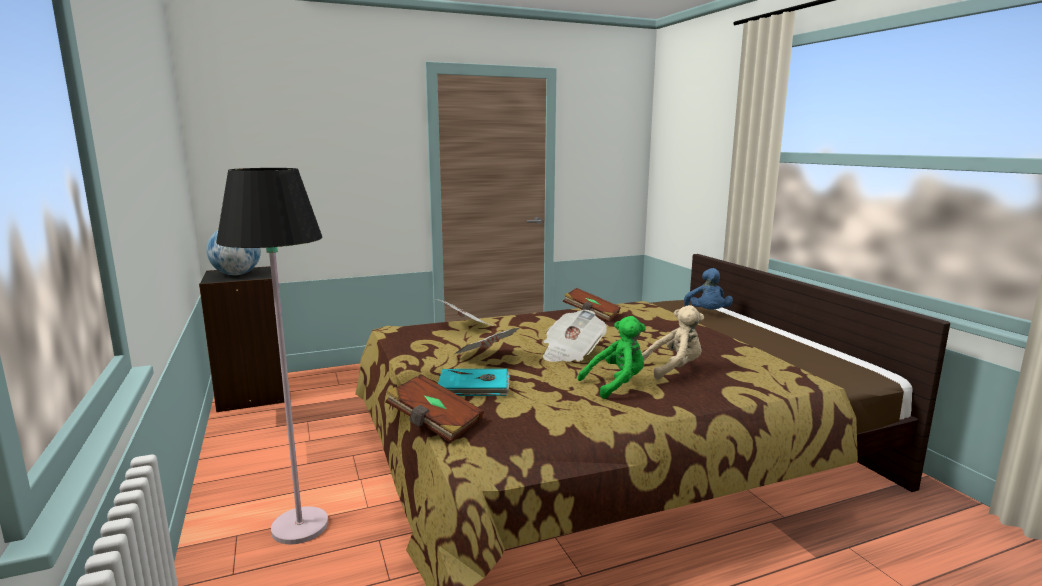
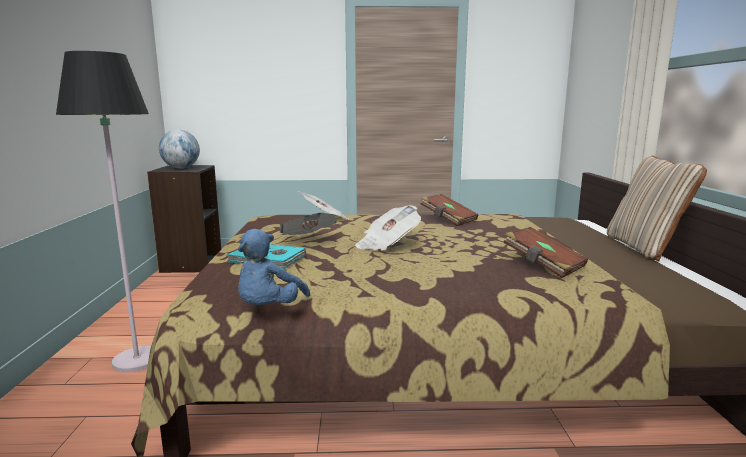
camera: 20 degrees right, 0 degrees up
brown book [385,374,484,443] -> brown book moved to [503,227,588,278]
green plush toy [578,316,646,399] -> none
beige plush toy [642,305,704,380] -> none
blue plush toy [684,268,733,310] -> blue plush toy moved to [238,229,310,305]
none -> beige pillow [607,156,707,261]

